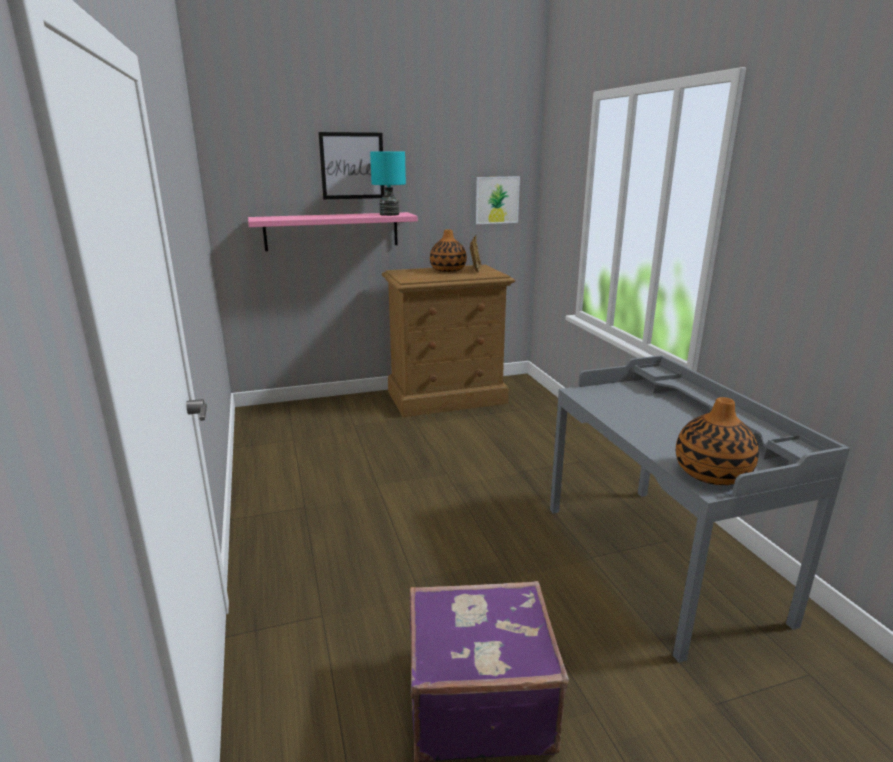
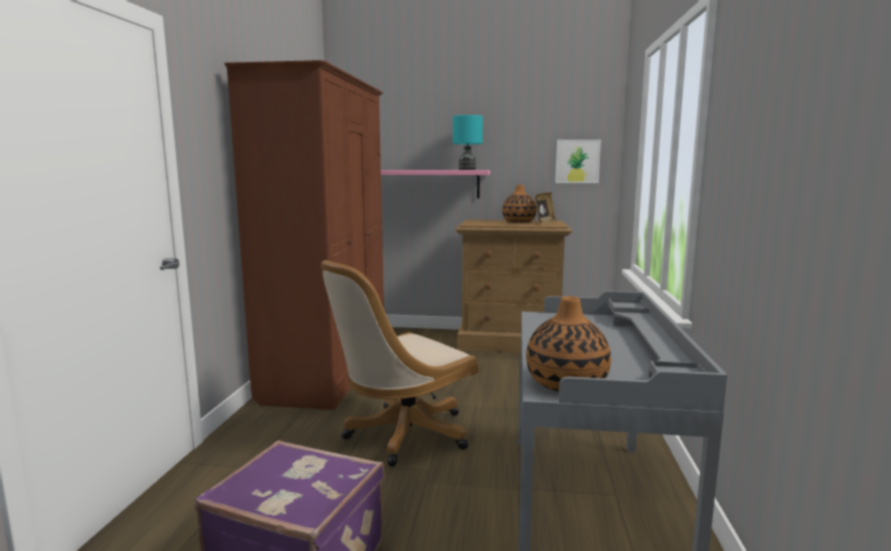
camera: 25 degrees right, 10 degrees down
picture [318,132,385,199] -> none
none -> brown wardrobe [224,60,384,410]
none -> office chair [321,260,479,467]

